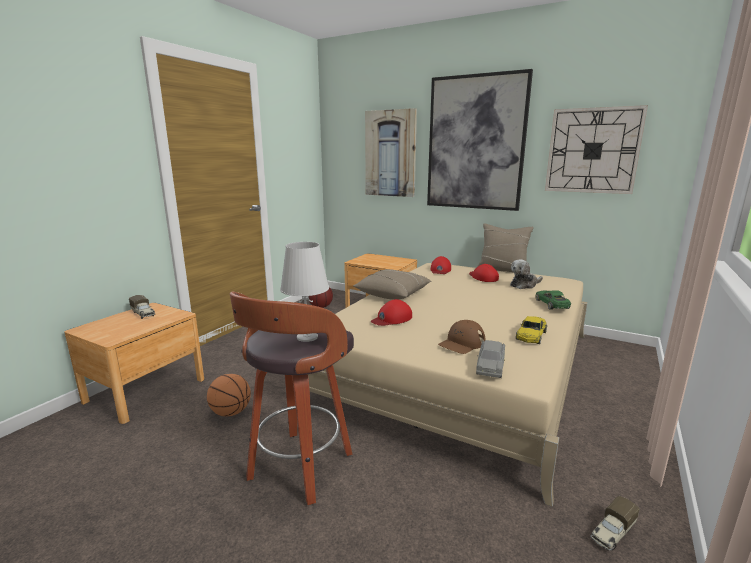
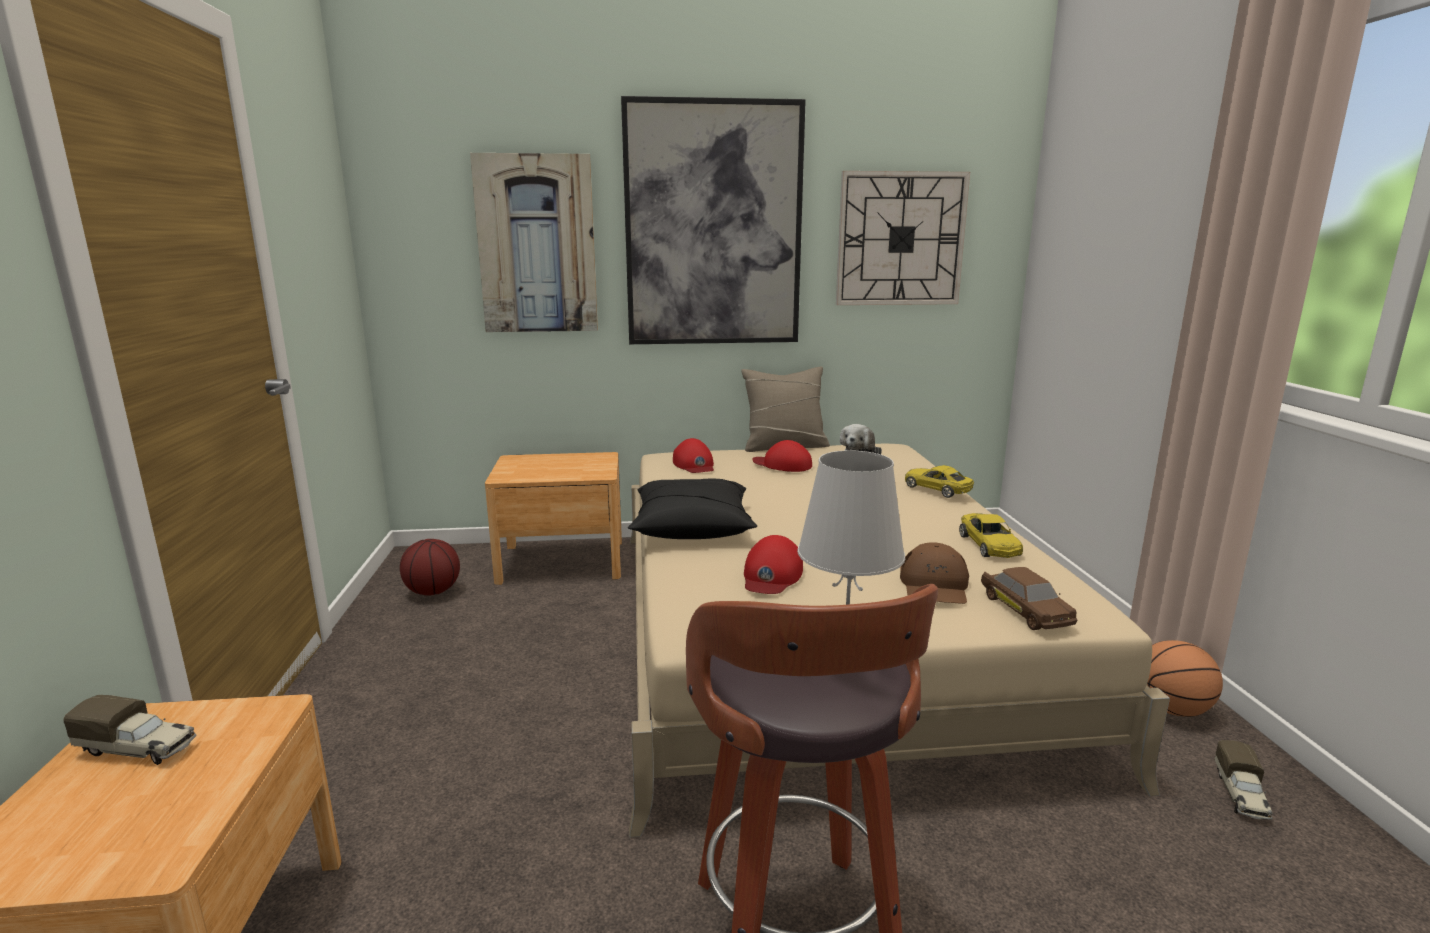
camera: 35 degrees left, 0 degrees up
basketball [207,374,251,416] -> basketball moved to [1147,640,1223,717]
beige pillow [353,269,432,300] -> black pillow [628,479,757,539]
grey toy car [476,340,505,378] -> brown toy car [981,567,1077,630]
green toy car [535,291,571,310] -> yellow toy car [905,465,974,498]

